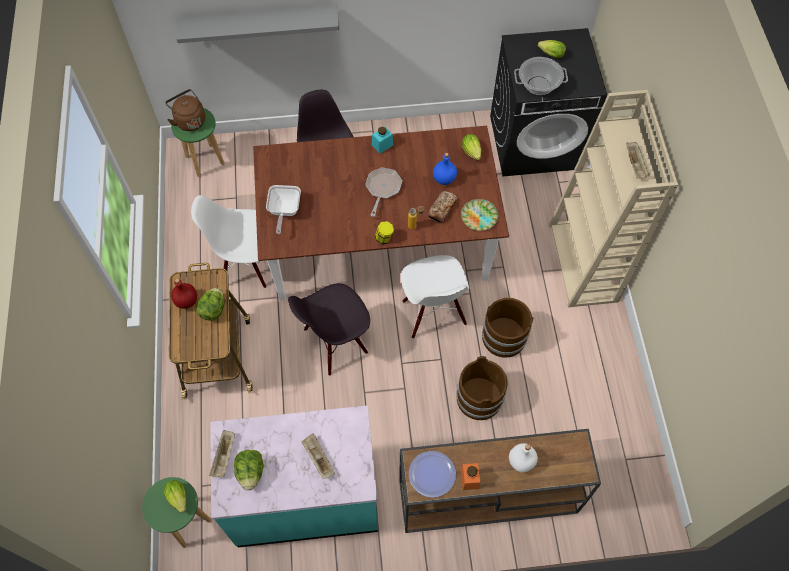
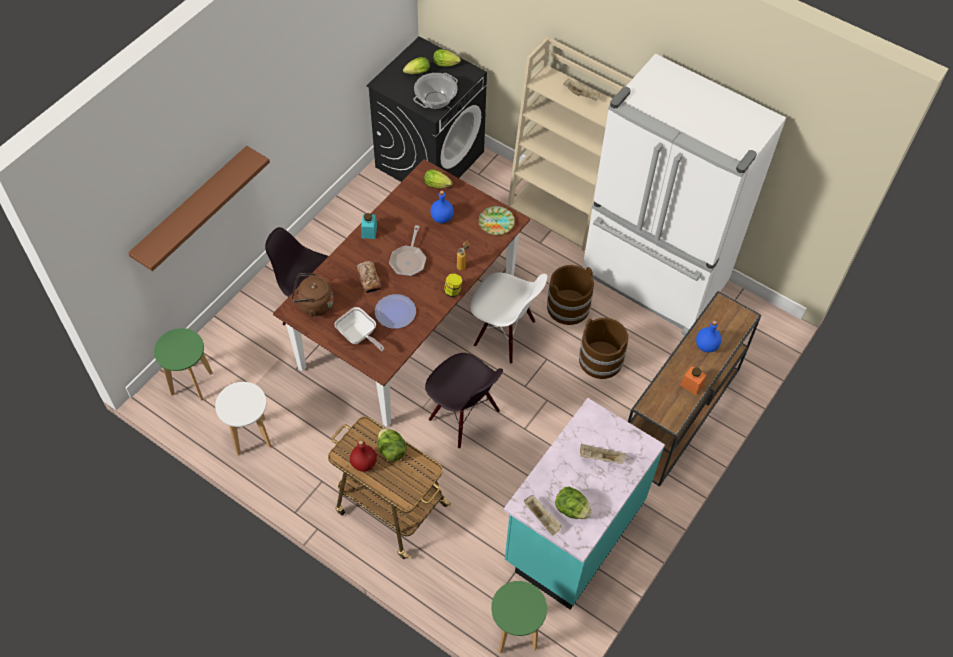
camera: 50 degrees left, 5 degrees down
lettuce [163,480,186,513] -> lettuce moved to [433,49,461,67]
brown kettle [165,89,205,131] -> brown kettle moved to [292,273,334,317]
grey shelf [176,5,339,43] -> brown shelf [128,146,270,271]
white chair [191,195,266,288] -> none
black chair [288,283,370,376] -> black chair turned 60 degrees counterclockwise [425,353,503,449]
frying pan [365,167,403,217] -> frying pan turned 135 degrees counterclockwise [389,225,426,276]
plate [409,451,456,498] -> plate moved to [375,294,416,329]
bread [428,191,458,224] -> bread moved to [356,261,381,293]
white bottle [509,443,538,472] -> blue bottle [696,320,721,352]
none -> white stool [215,382,272,456]
none -> white fridge [583,54,786,336]

